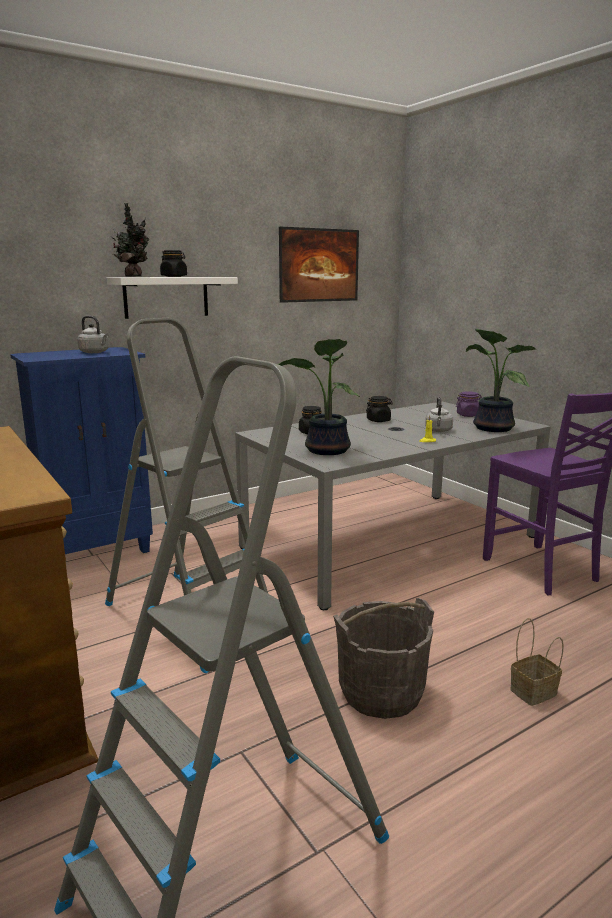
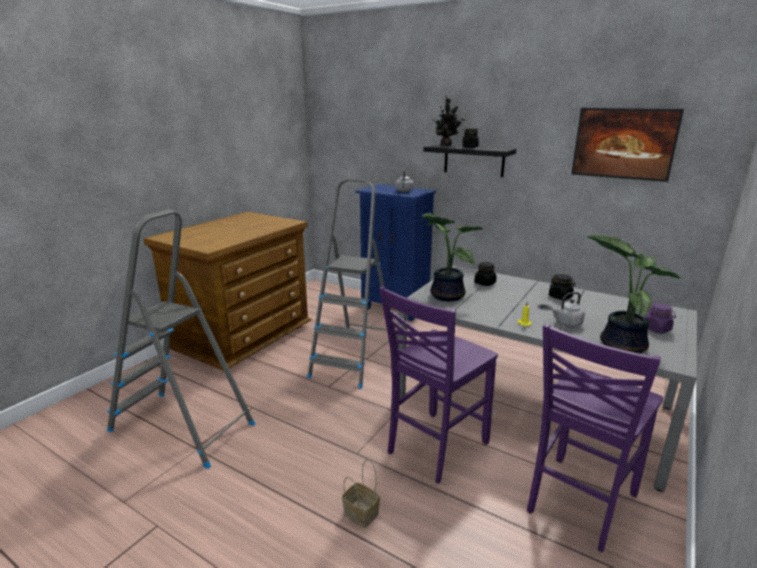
camera: 65 degrees right, 5 degrees up
white shelf [107,277,238,319] -> black shelf [423,144,517,177]
grey bucket [333,598,434,719] -> none
none -> purple chair [379,286,498,484]

